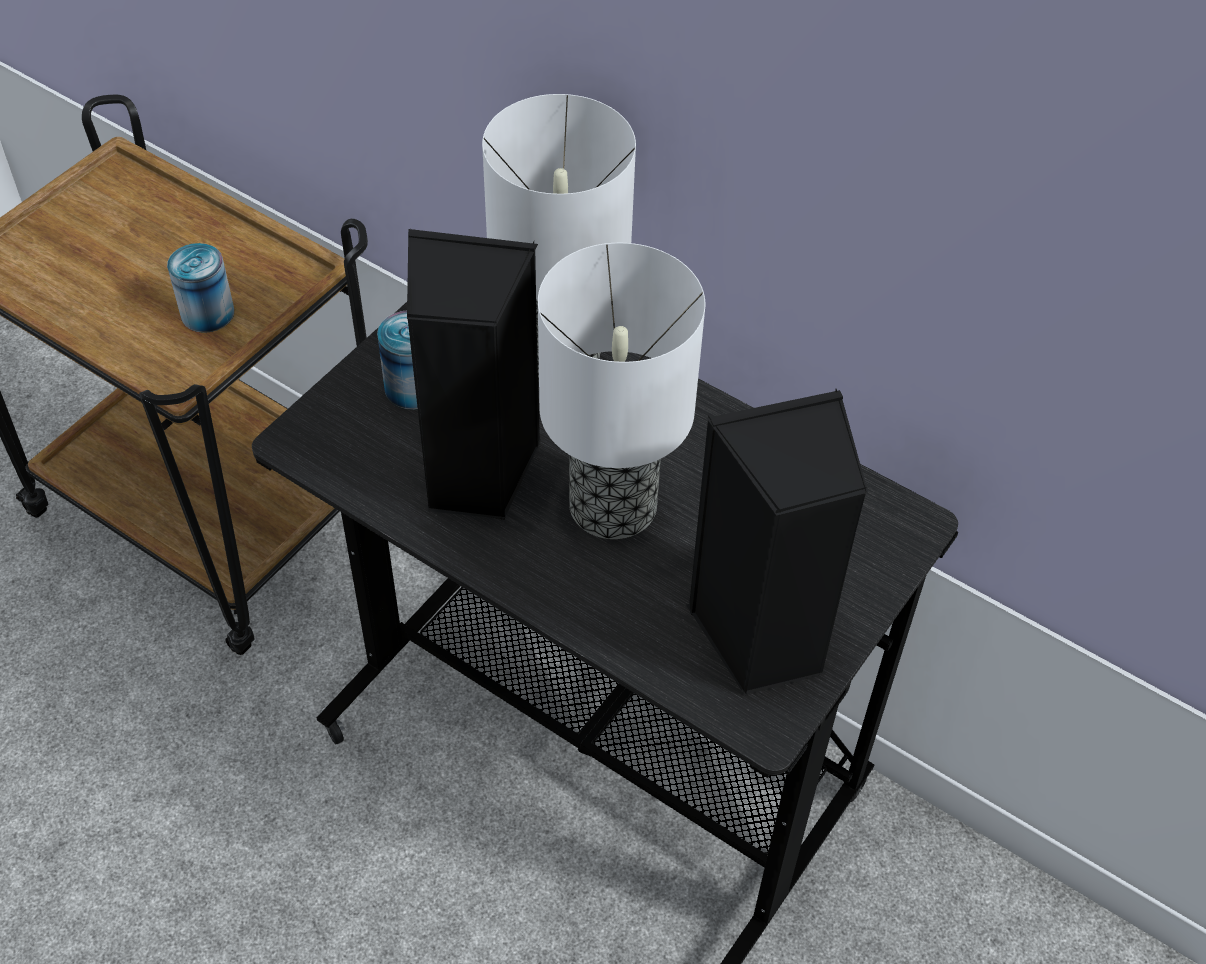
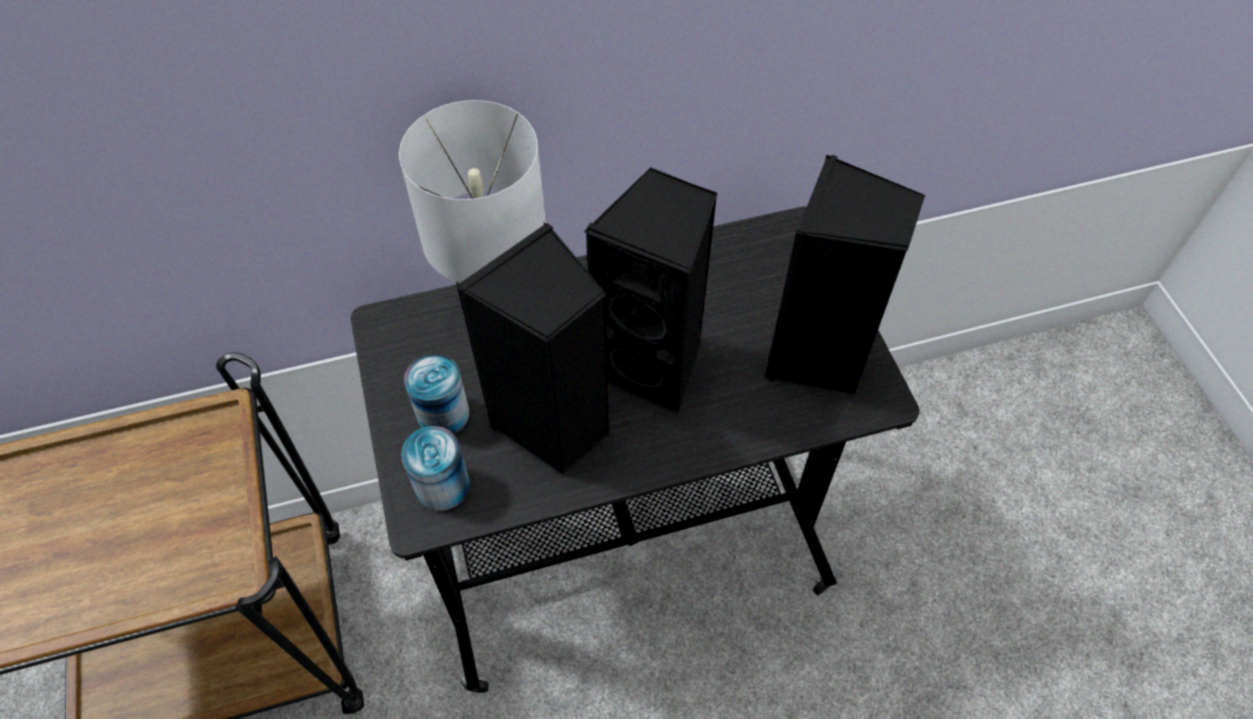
camera: 50 degrees left, 5 degrees up
can [167,243,234,333] -> can moved to [401,426,470,511]
table lamp [538,243,705,539] -> black speaker [584,167,717,415]

